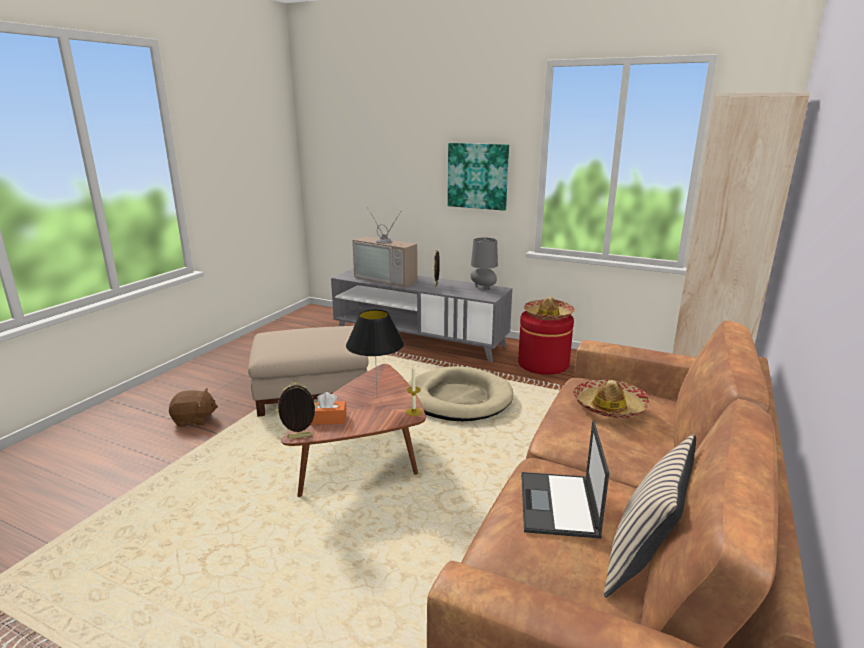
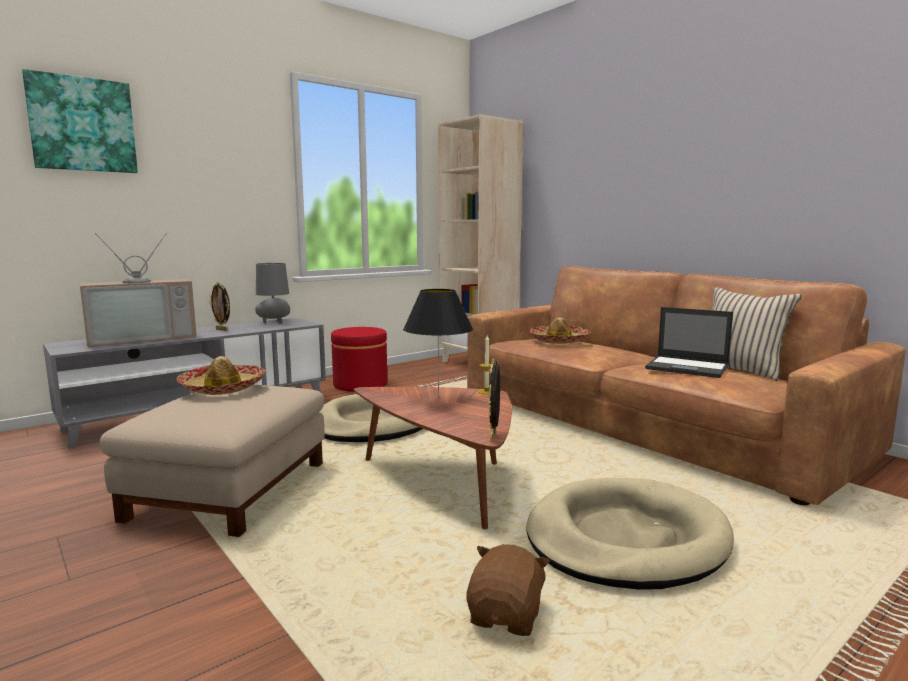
camera: 65 degrees left, 10 degrees down
brown plush toy [169,388,218,427] -> brown plush toy moved to [466,544,550,636]
orange tissue box [310,392,346,425] -> none
picture [448,143,509,211] -> picture moved to [22,69,138,173]
hat [524,297,575,320] -> hat moved to [177,356,266,395]
none -> beige dog bed [526,478,734,590]

